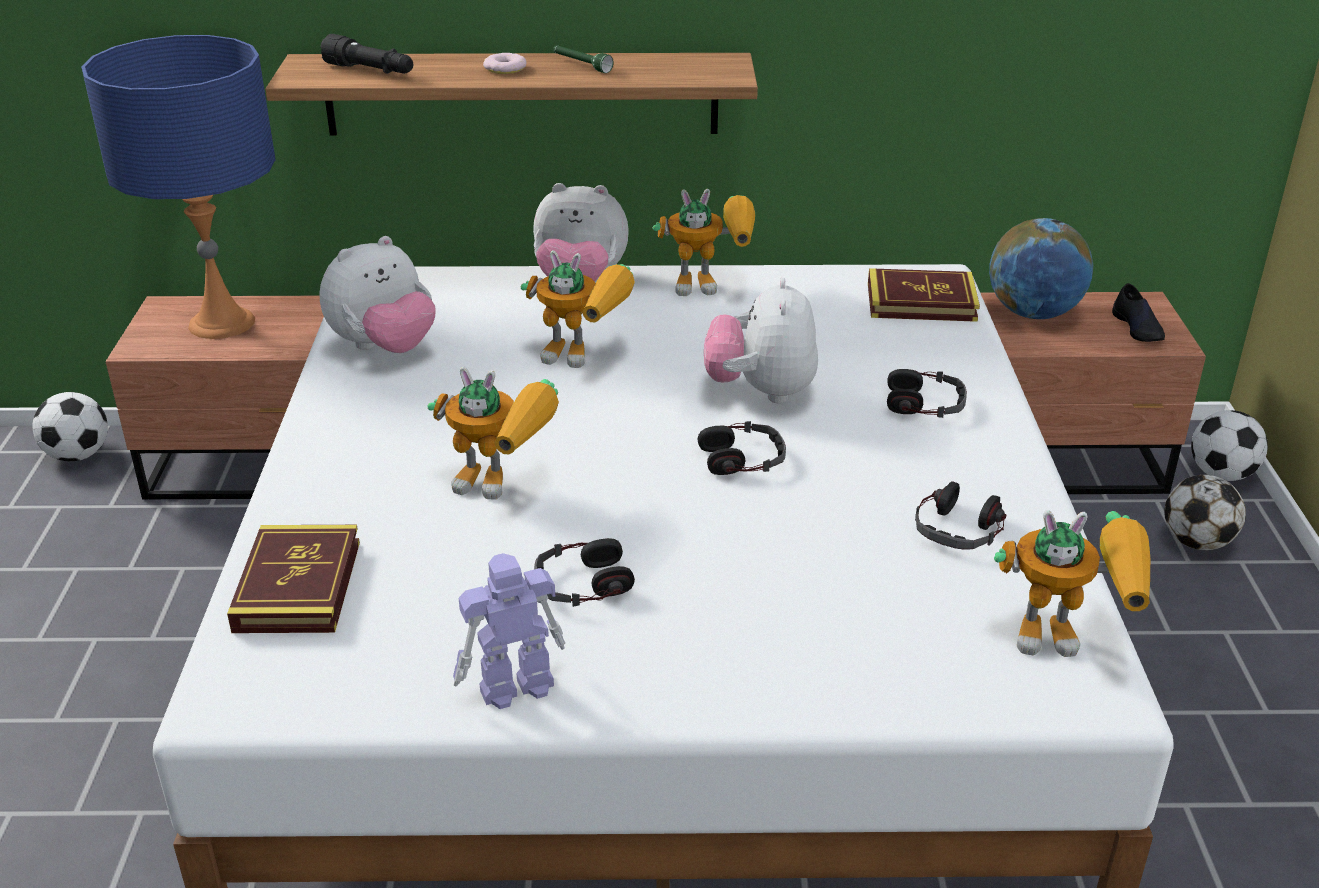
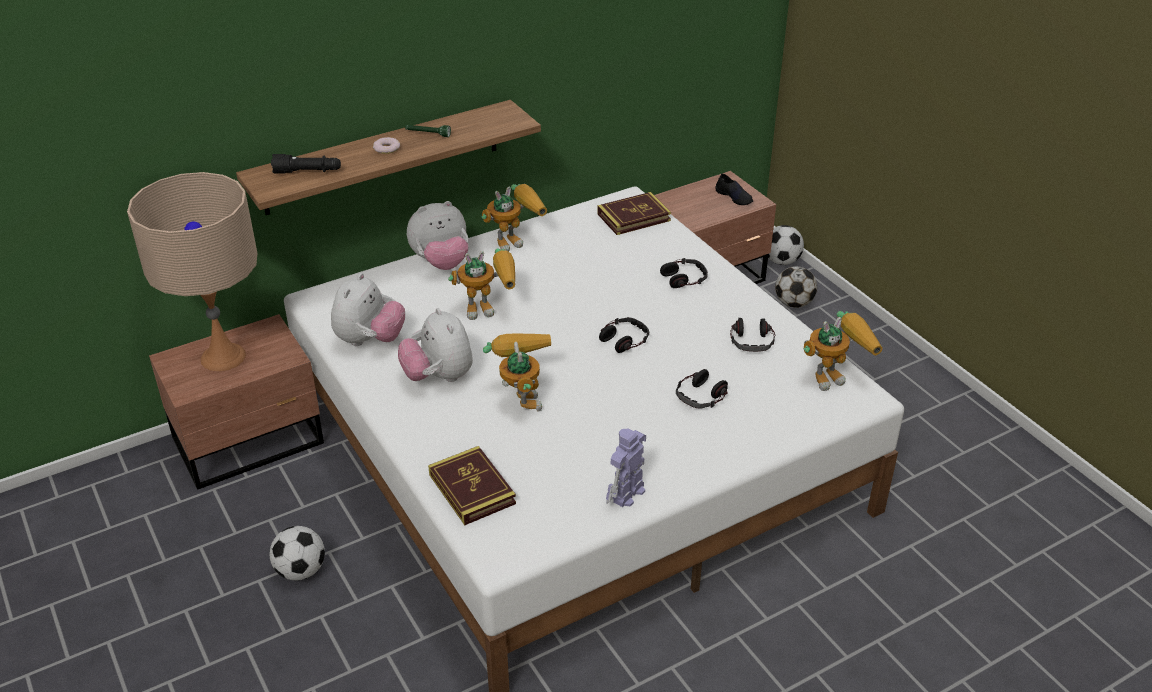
camera: 30 degrees left, 5 degrees up
football [32,392,108,461] -> football moved to [269,526,325,581]
blue table lamp [81,35,276,339] -> beige table lamp [127,172,258,371]
toy robot [427,367,559,499] -> toy robot turned 90 degrees counterclockwise [483,333,551,412]
headphones [534,538,635,607] -> headphones moved to [676,369,728,409]
plush toy [704,278,818,403] -> plush toy moved to [398,308,473,382]
globe [989,218,1093,319] -> none

